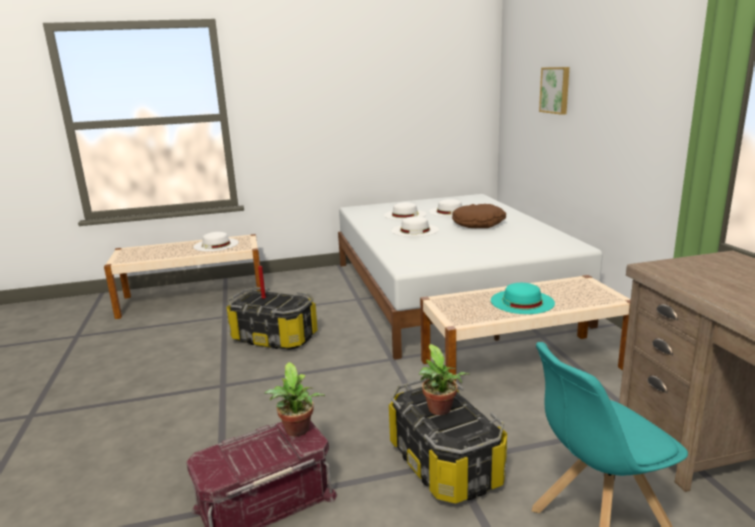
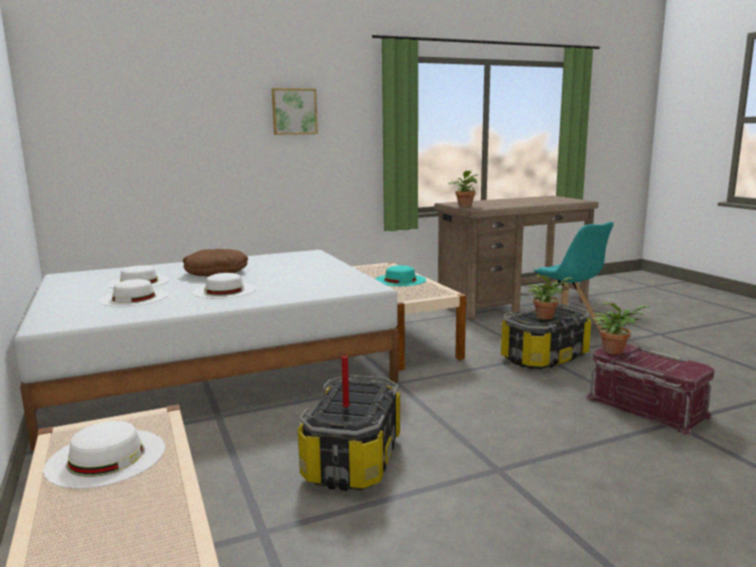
camera: 100 degrees left, 5 degrees down
picture [539,67,569,115] -> picture moved to [272,88,318,135]
none -> potted plant [448,170,478,207]

